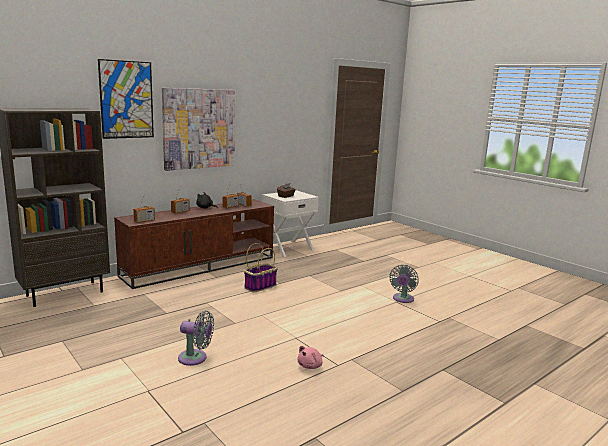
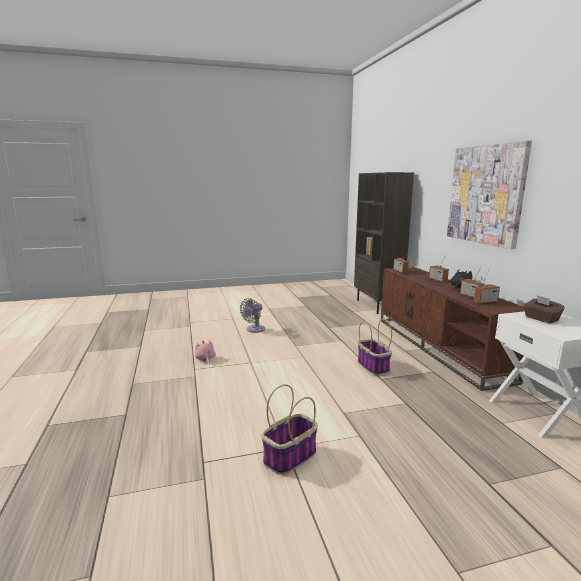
camera: 115 degrees right, 0 degrees up
picture [98,59,154,139] -> none
grey fan [390,265,419,303] -> basket [261,384,318,475]

